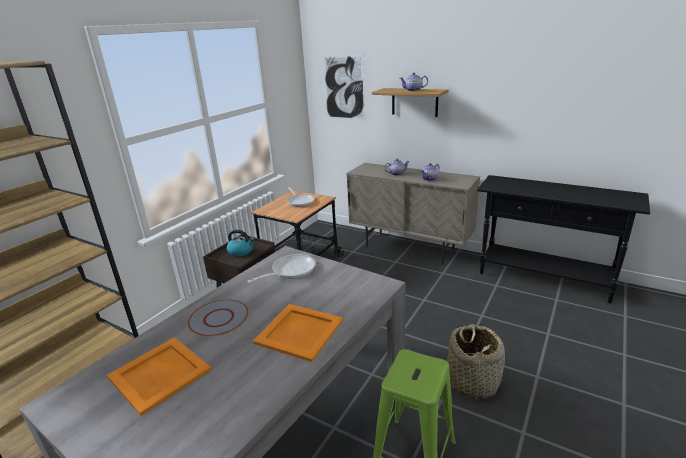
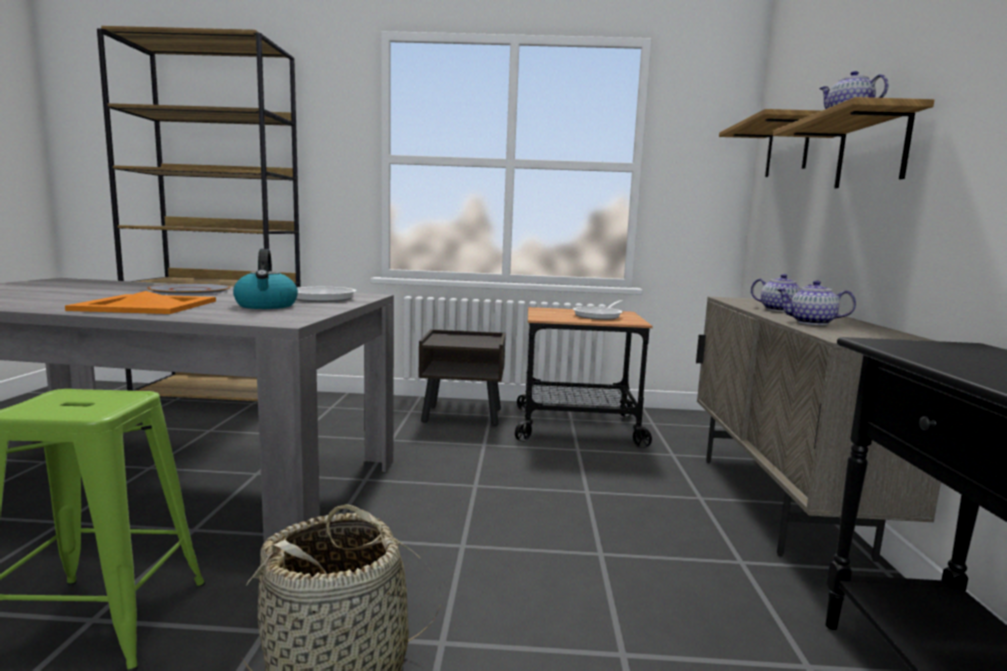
camera: 60 degrees right, 15 degrees down
orange tray [107,337,212,416] -> none
kettle [227,229,254,257] -> kettle moved to [233,249,298,309]
picture [322,55,365,120] -> shelf [719,109,820,177]

